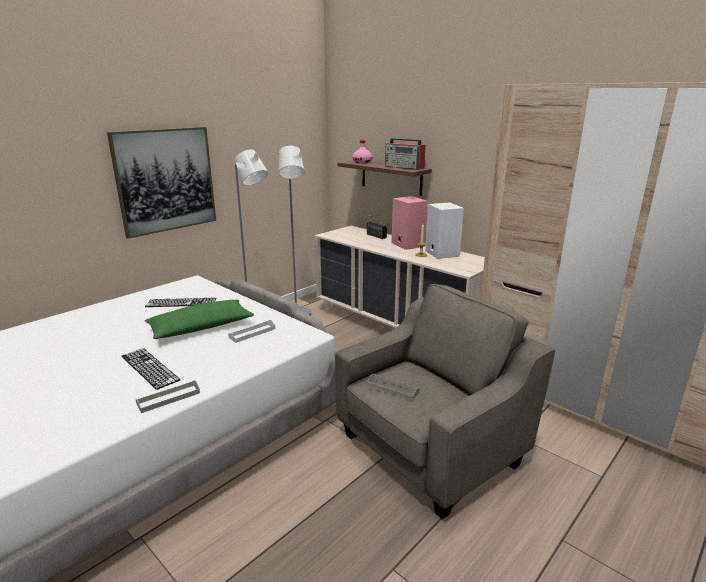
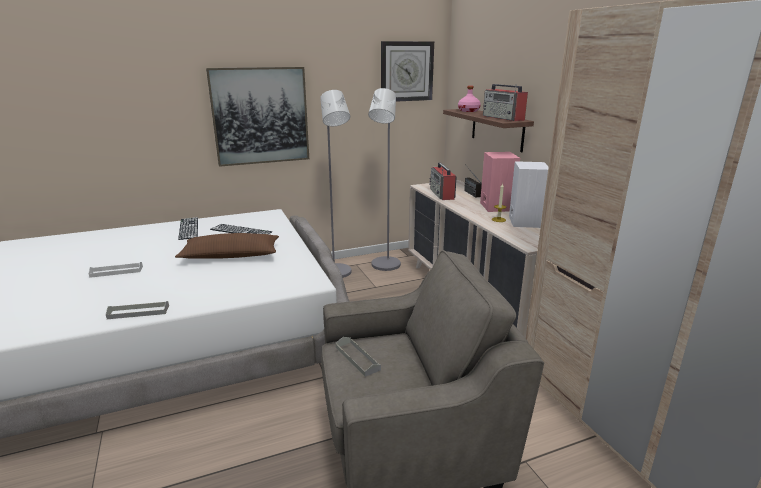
camera: 25 degrees right, 0 degrees up
keyboard [122,348,180,390] -> keyboard moved to [178,217,198,240]
green pillow [145,300,254,339] -> brown pillow [175,233,279,259]
white tray [228,320,275,343] -> white tray moved to [88,262,143,278]
none -> wall clock [381,41,434,102]
none -> radio [429,163,457,200]

